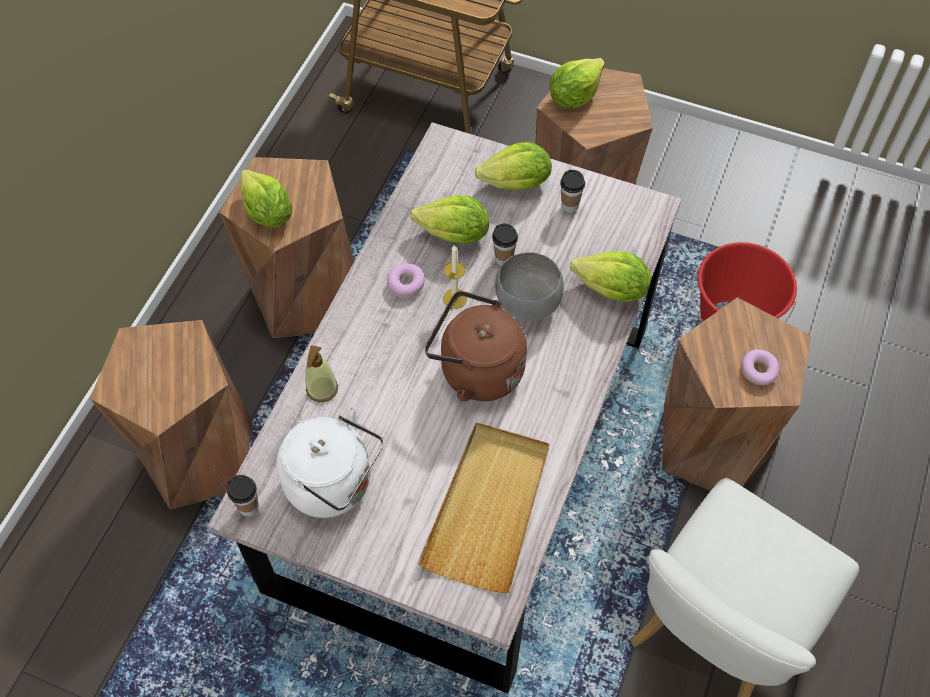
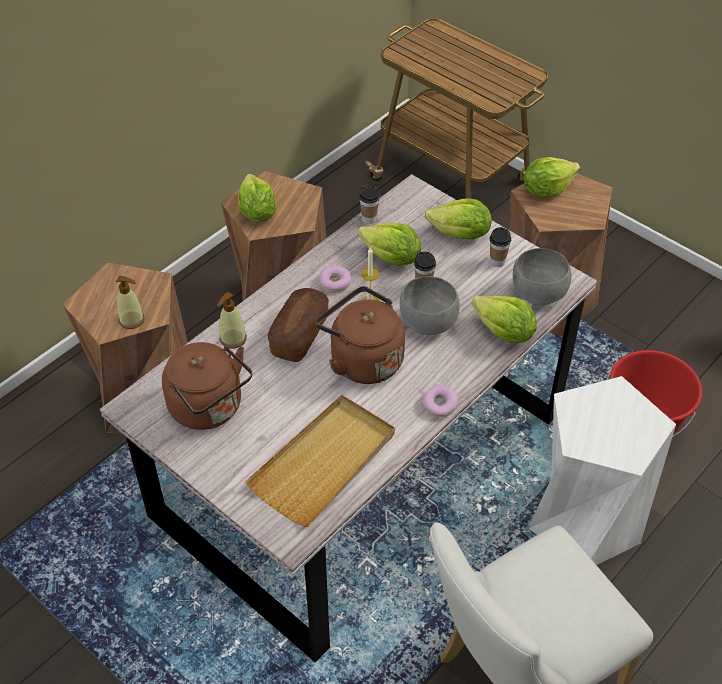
camera: 20 degrees right, 10 degrees down
cup [227,475,259,516] -> cup moved to [359,185,380,224]
white kettle [276,406,384,518] -> brown kettle [162,342,252,430]
brown stool [662,297,811,491] -> white stool [528,376,676,565]
donut [741,349,779,385] -> donut moved to [423,385,458,417]
none -> soap dispenser [116,276,144,329]
none -> bread [268,288,329,362]
none -> grey bowl [513,248,571,305]

